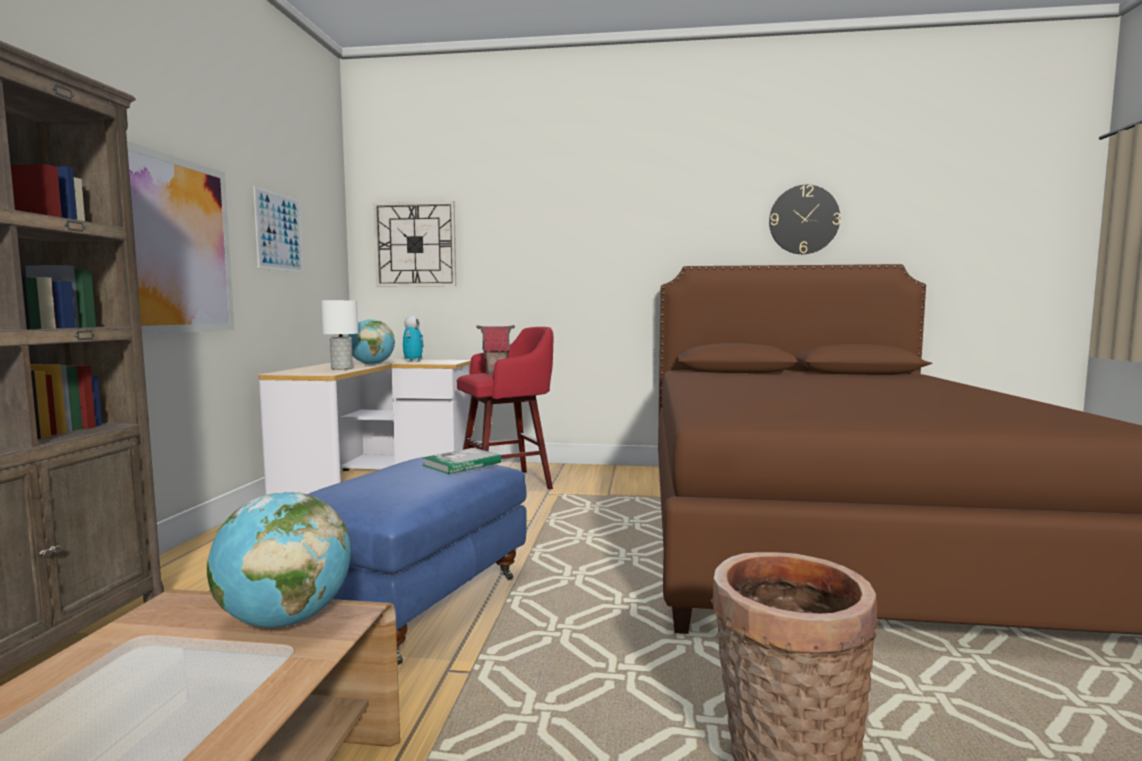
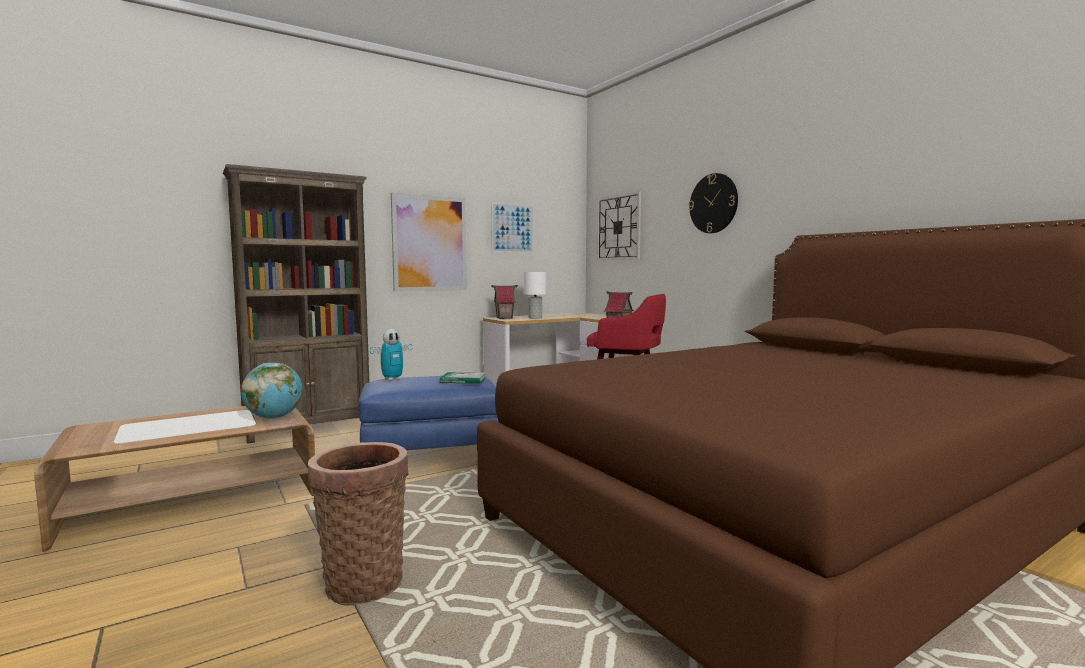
camera: 50 degrees right, 0 degrees up
globe [348,319,395,365] -> none
toy robot [403,316,424,362] -> toy robot moved to [370,329,413,381]
wall clock [769,185,840,254] -> wall clock moved to [688,173,738,233]
none -> toy house [491,285,518,319]

